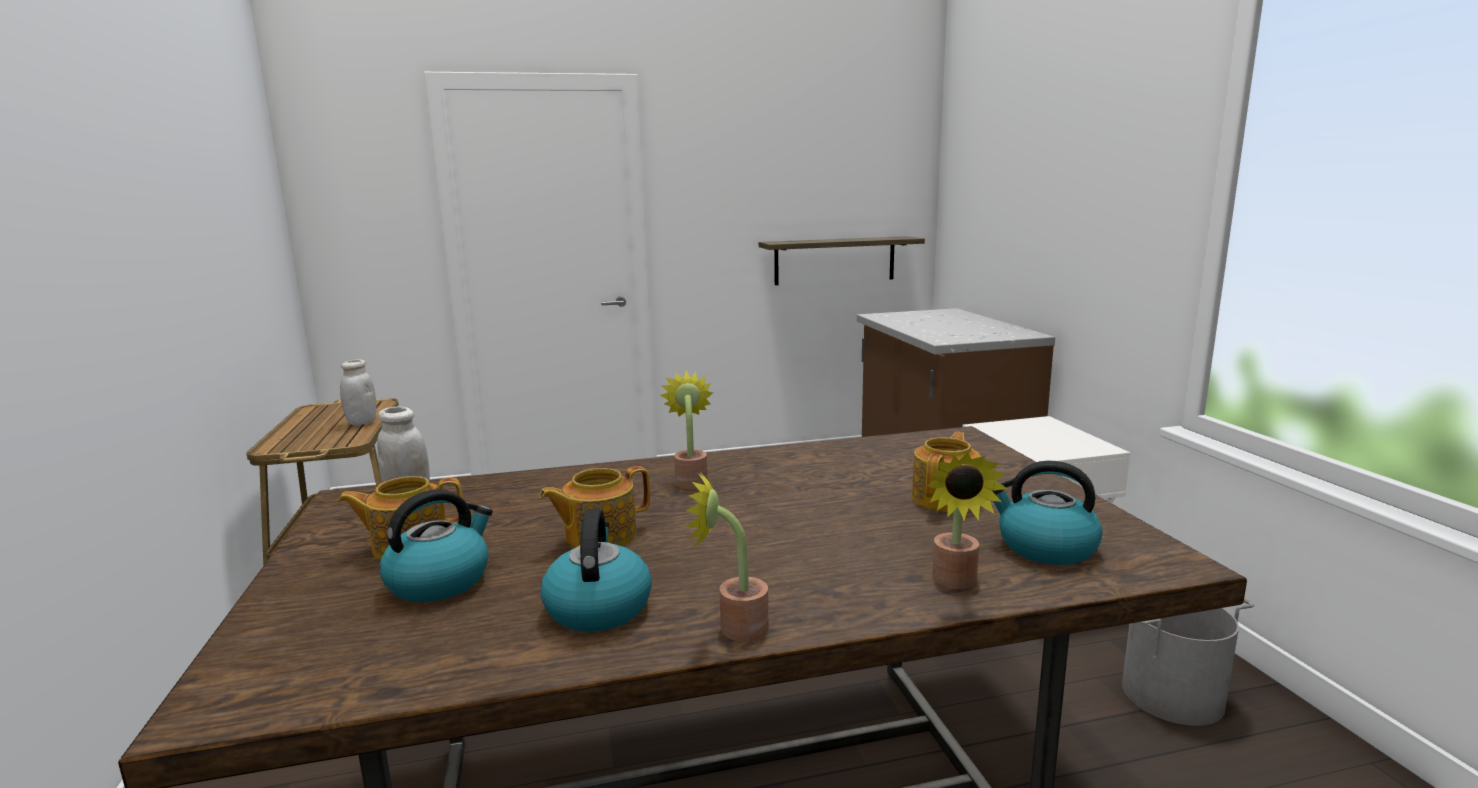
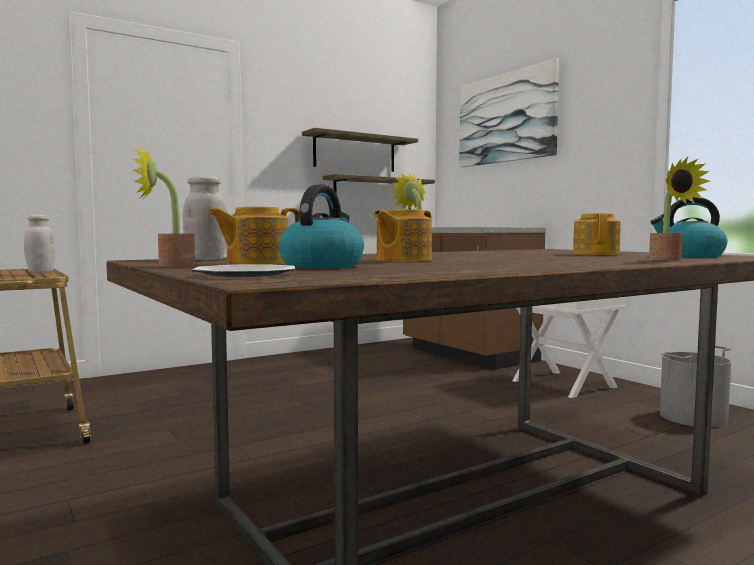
camera: 20 degrees left, 10 degrees down
kettle [541,508,652,631] -> none
potted plant [685,471,769,641] -> potted plant moved to [132,146,195,266]
none -> plate [192,264,295,277]
none -> shelf [302,128,418,172]
none -> picture [459,58,559,167]

